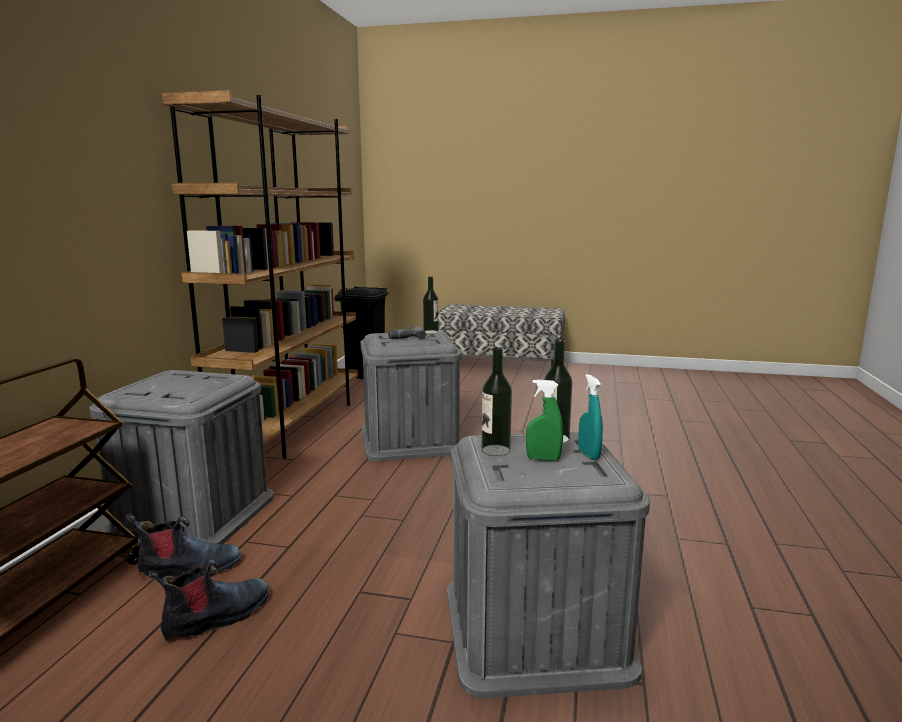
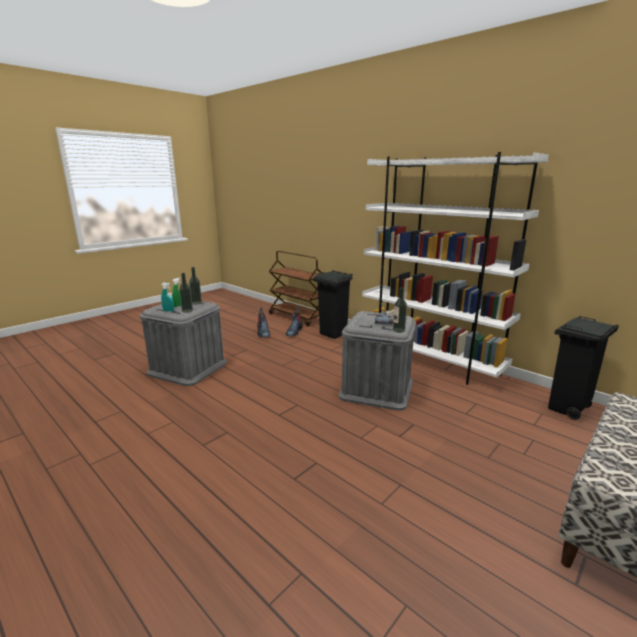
camera: 120 degrees right, 5 degrees up
grey storage box [89,370,274,545] -> black trash can [313,270,353,339]
brown bookcase [162,90,358,459] -> white bookcase [362,152,549,385]

